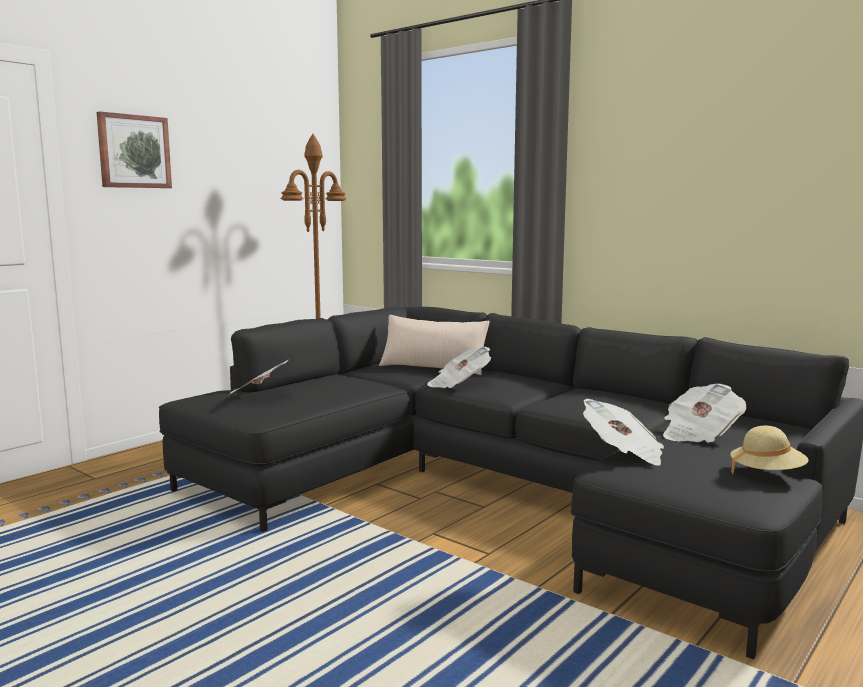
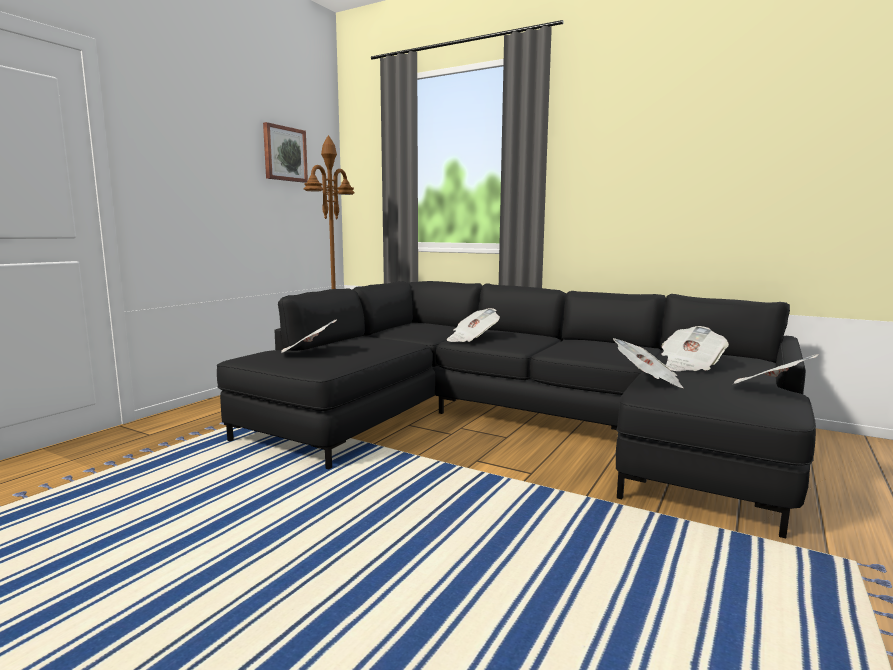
camera: 10 degrees left, 0 degrees up
picture [96,111,172,188] -> picture moved to [263,122,308,183]
beige pillow [379,315,490,375] -> none
beige hat [730,425,809,475] -> newspaper [732,354,819,385]

